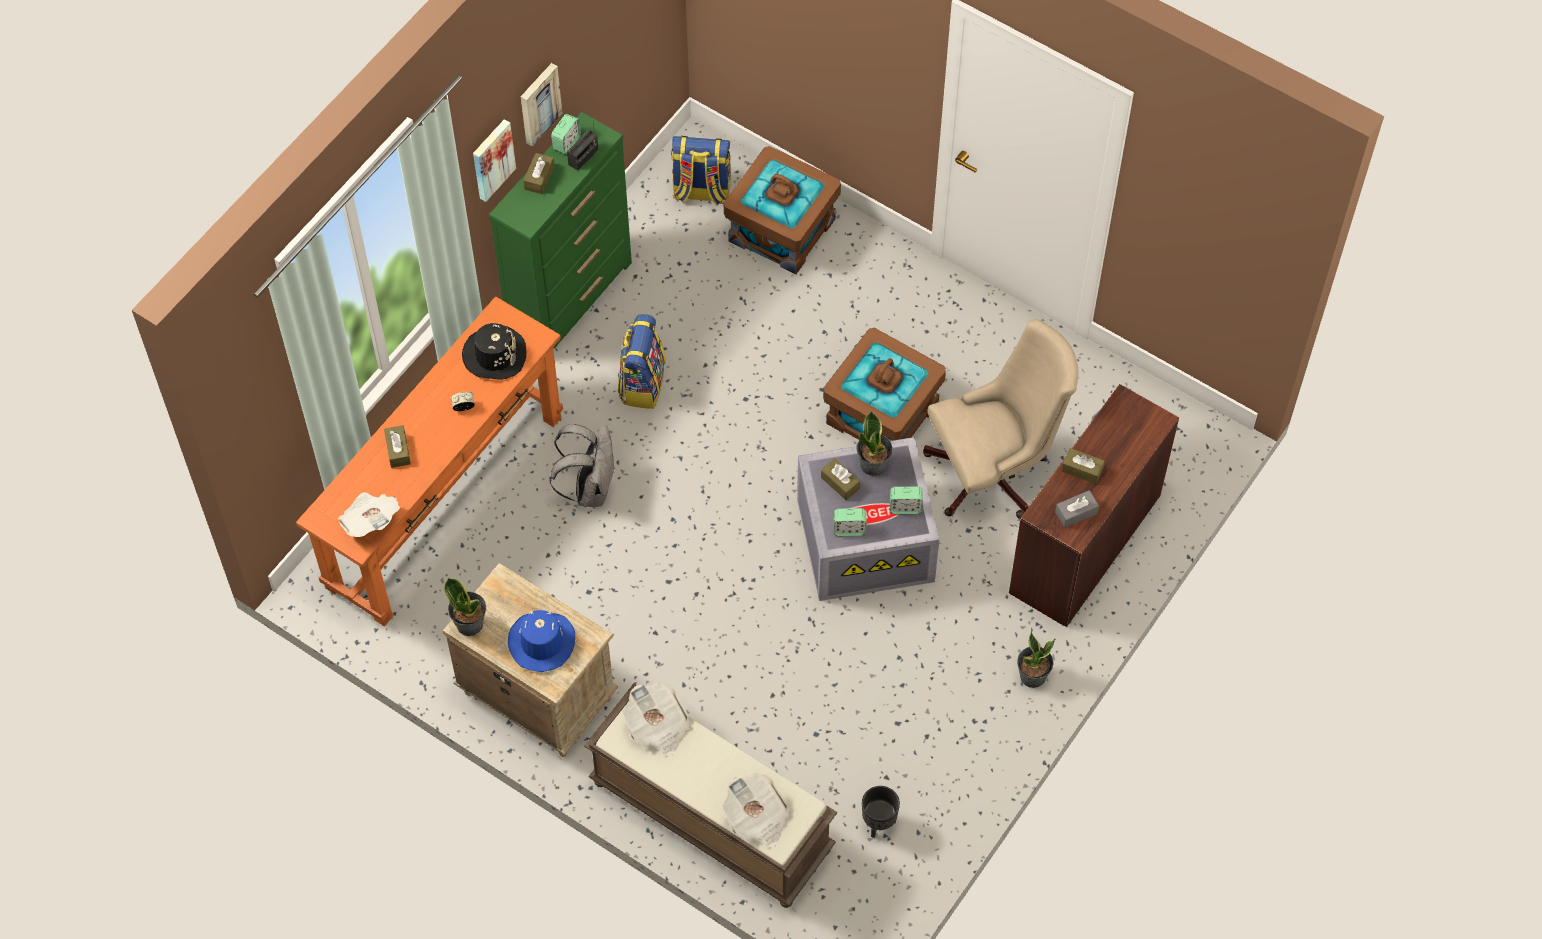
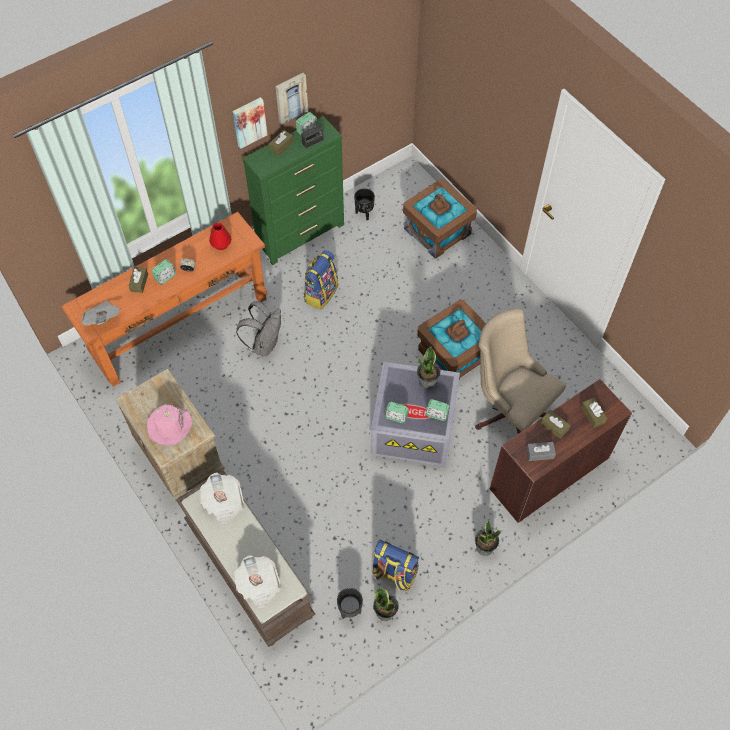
camera: 20 degrees right, 0 degrees up
potted plant [444,578,486,636] -> potted plant moved to [373,588,399,621]
black hat [462,323,526,380] -> red vase [209,222,231,250]
blue hat [508,610,575,672] -> pink hat [147,404,192,446]
backpack [671,136,731,206] -> backpack moved to [372,540,419,591]
brown tissue box [821,459,860,500] -> brown tissue box moved to [581,398,607,428]
beige office chair [923,319,1078,519] -> beige office chair turned 135 degrees counterclockwise [475,308,566,434]
none -> alarm clock [152,259,176,285]
none -> black planter [354,188,375,220]

